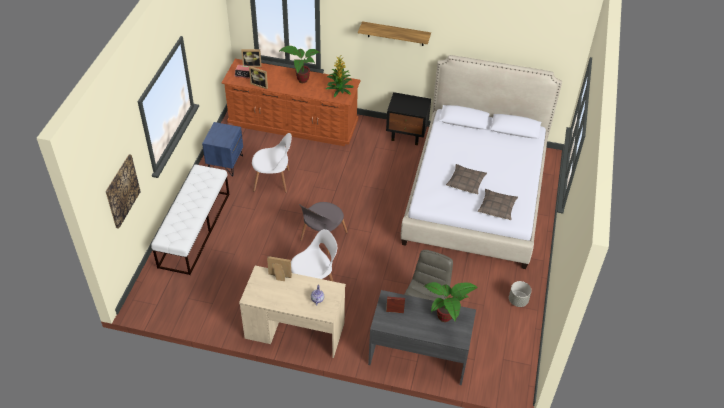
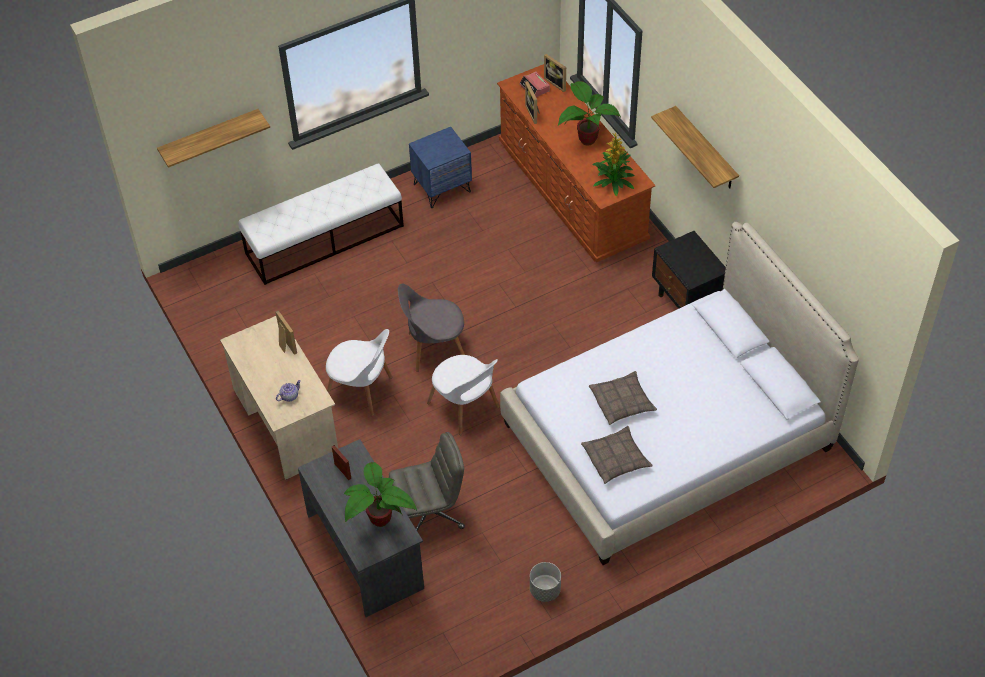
camera: 50 degrees right, 5 degrees up
picture [105,154,141,229] -> shelf [157,109,270,168]
white chair [252,133,292,193] -> white chair moved to [427,355,500,435]

